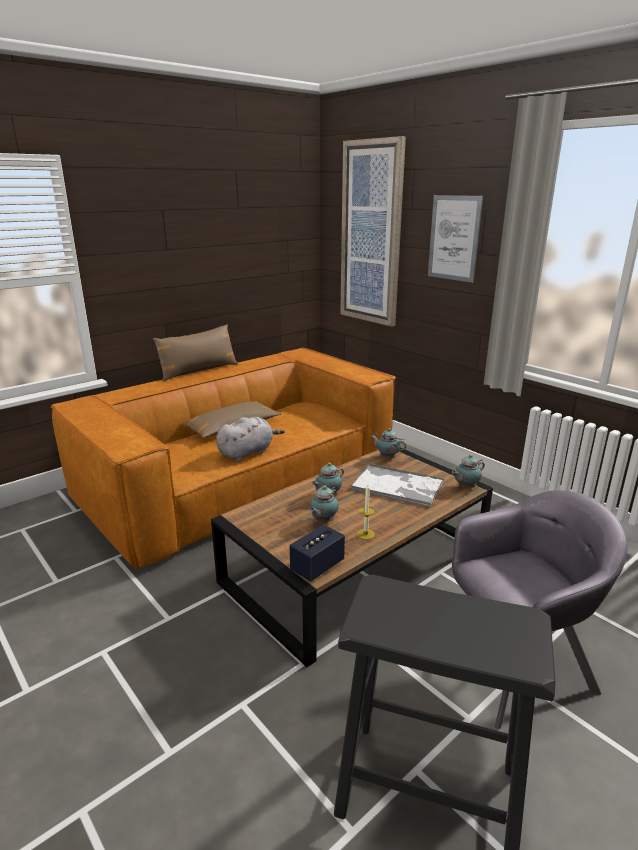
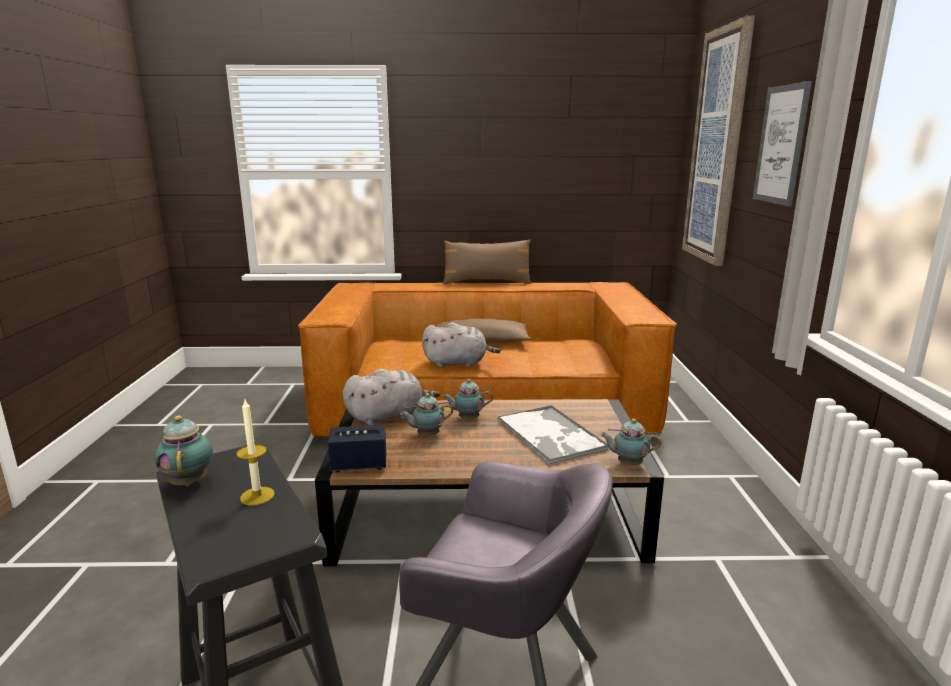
camera: 40 degrees right, 5 degrees down
candle [357,484,375,540] -> candle moved to [237,400,275,505]
teapot [370,428,406,459] -> teapot moved to [154,415,213,487]
none -> grey plush toy [342,369,440,425]

